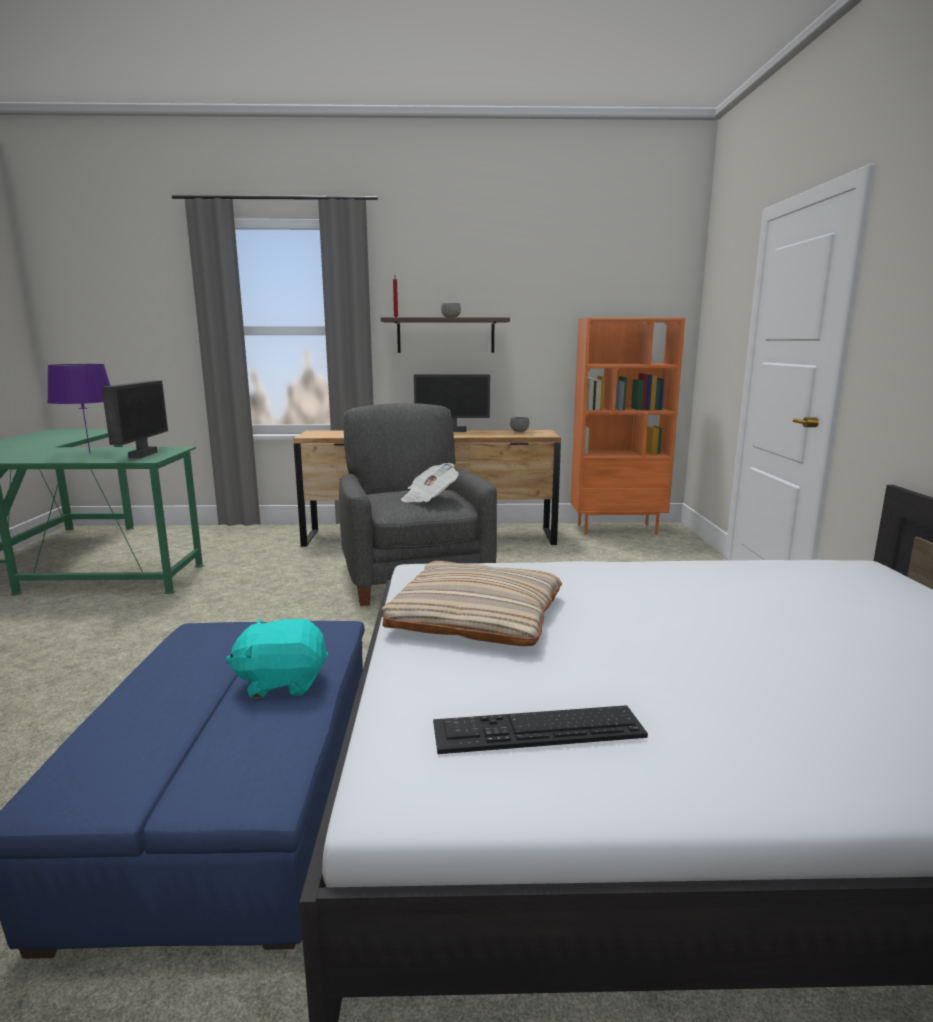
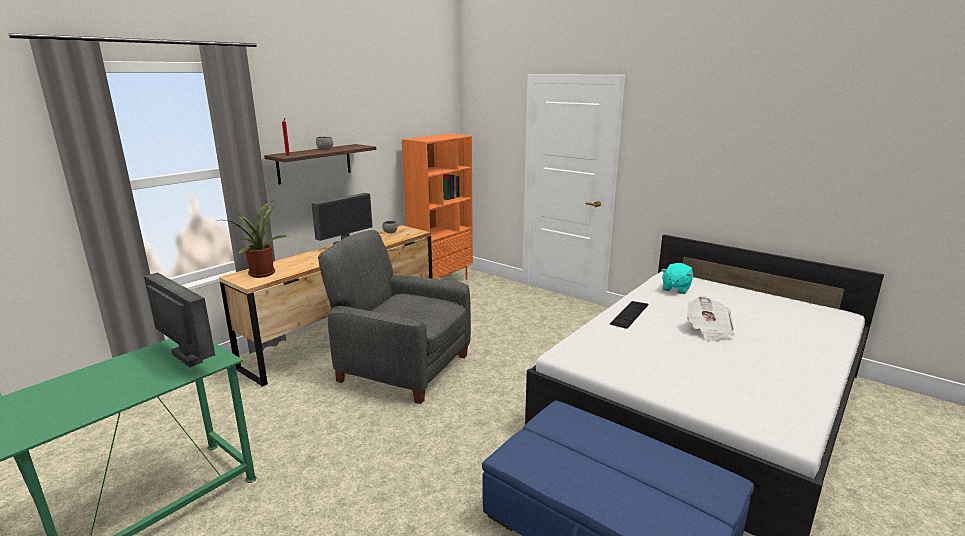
camera: 50 degrees left, 5 degrees up
purple table lamp [47,364,111,454] -> none
turquoise plush toy [226,618,328,698] -> turquoise plush toy moved to [662,263,693,294]
beige pillow [381,561,562,646] -> none
newspaper [401,463,459,503] -> newspaper moved to [687,296,734,342]
keyboard [433,705,648,754] -> keyboard moved to [610,301,648,329]
none -> potted plant [215,200,288,278]

